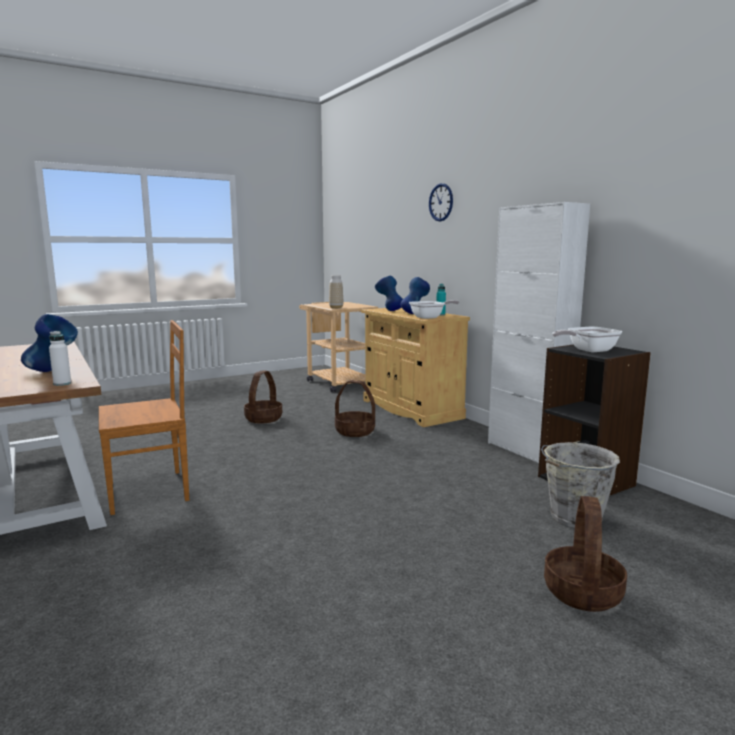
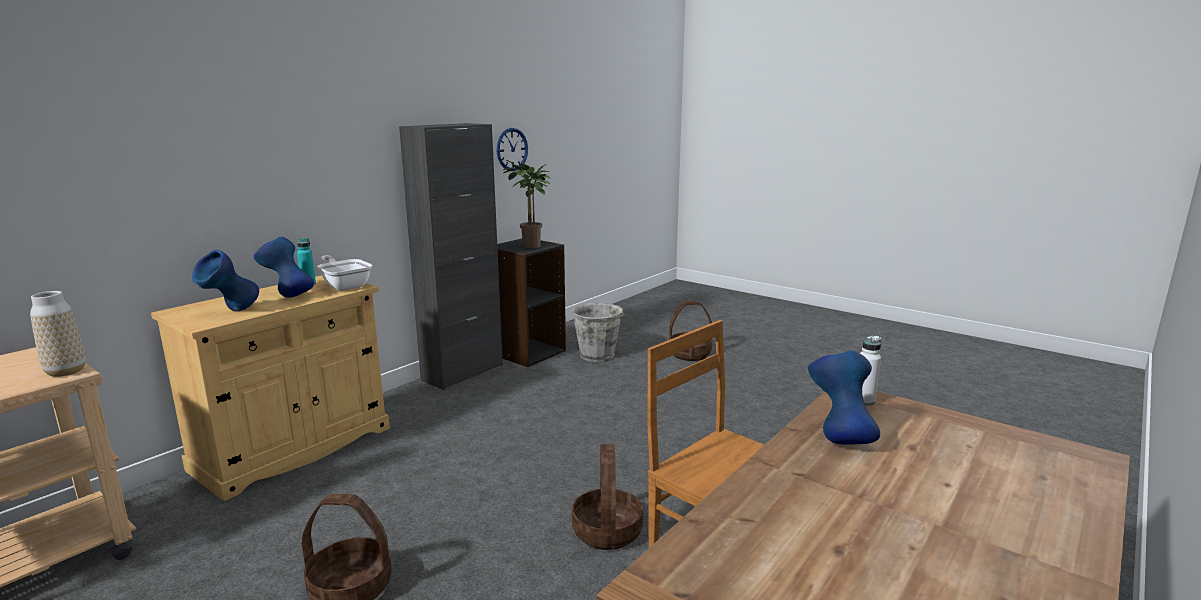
camera: 110 degrees left, 5 degrees up
basket [335,380,375,437] -> basket moved to [572,444,643,550]
wall clock [429,183,453,221] -> wall clock moved to [497,128,528,171]
white cabinet [488,202,590,463] -> black cabinet [399,123,503,390]
frying pan [552,327,623,353] -> potted plant [503,160,551,248]

